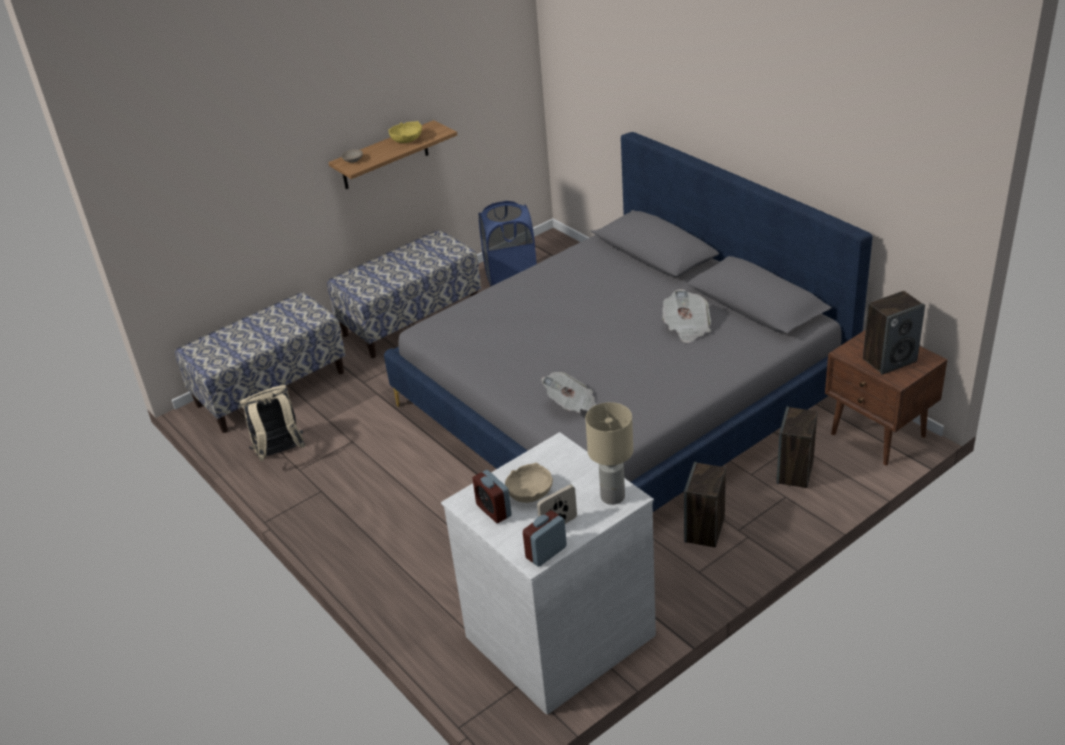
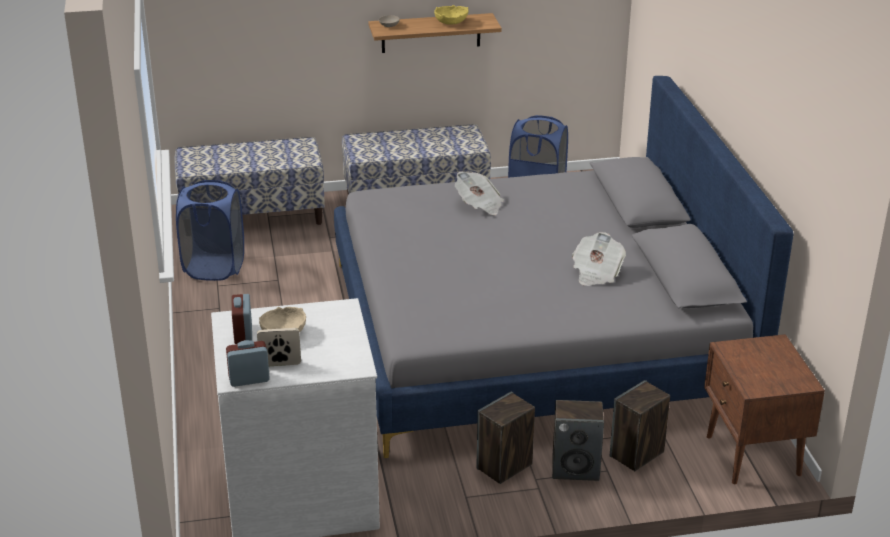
camera: 25 degrees right, 5 degrees down
beige backpack [240,385,306,461] -> blue laundry basket [176,180,244,281]
newspaper [541,372,596,413] -> newspaper moved to [454,171,504,215]
beige table lamp [585,402,633,505] -> none
speaker [863,291,925,375] -> speaker moved to [552,400,604,481]

